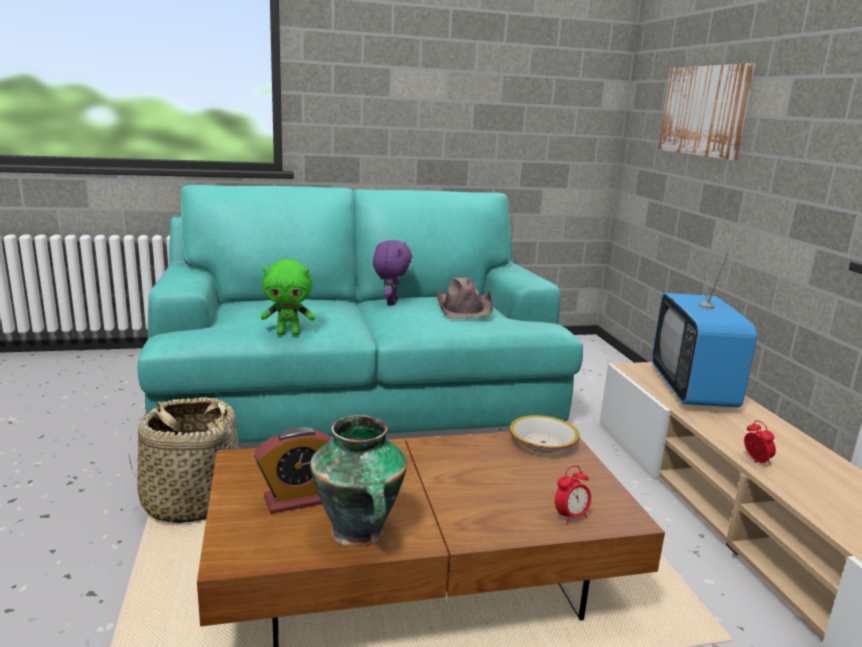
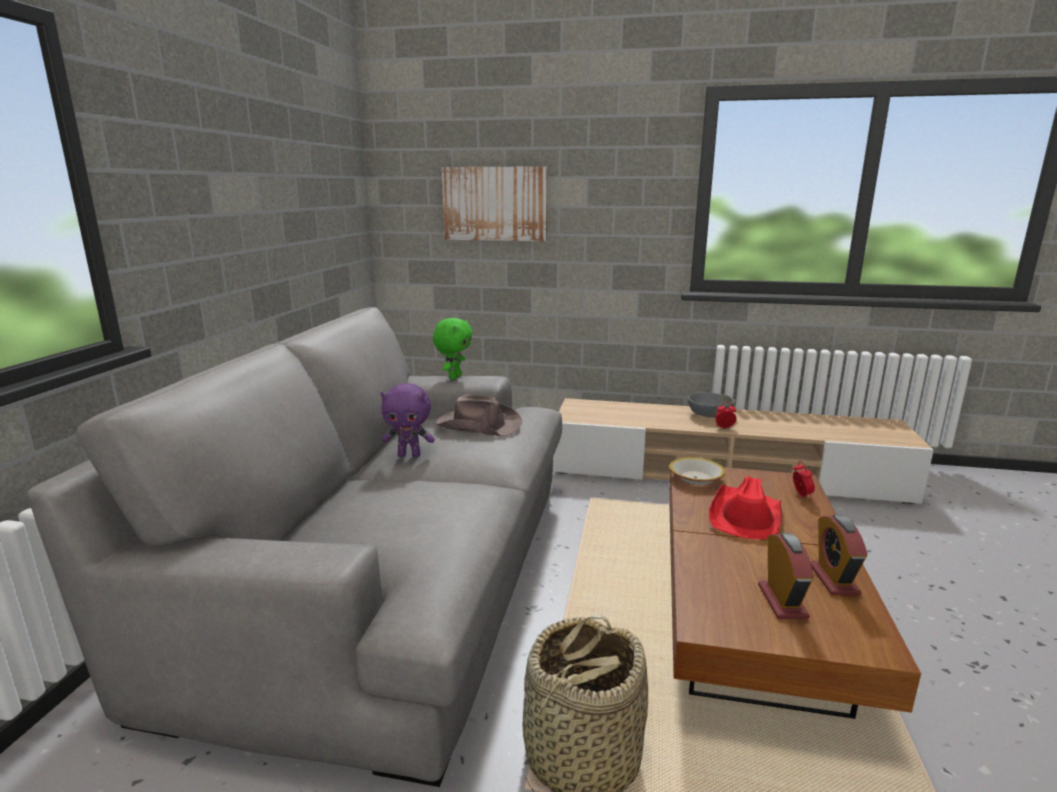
camera: 65 degrees left, 0 degrees up
turquoise sofa [138,185,583,443] -> grey sofa [27,307,562,787]
green plush toy [261,259,315,336] -> green plush toy moved to [433,318,473,380]
vase [310,415,407,547] -> alarm clock [810,514,867,595]
purple plush toy [373,240,412,305] -> purple plush toy turned 150 degrees clockwise [380,383,435,457]
television [652,243,757,407] -> none
none -> grey bowl [688,392,735,418]
none -> red hat [709,476,782,539]

